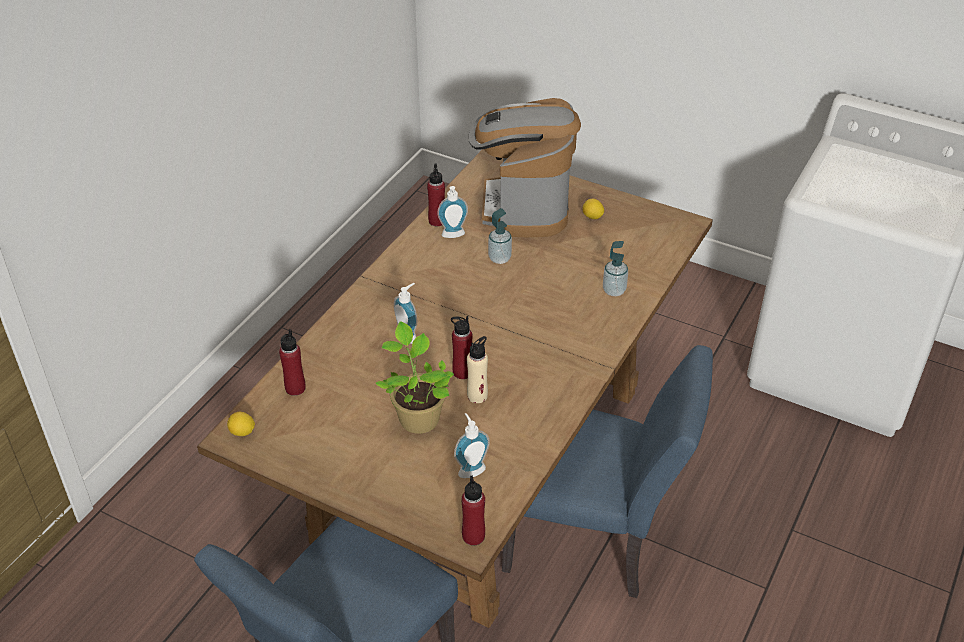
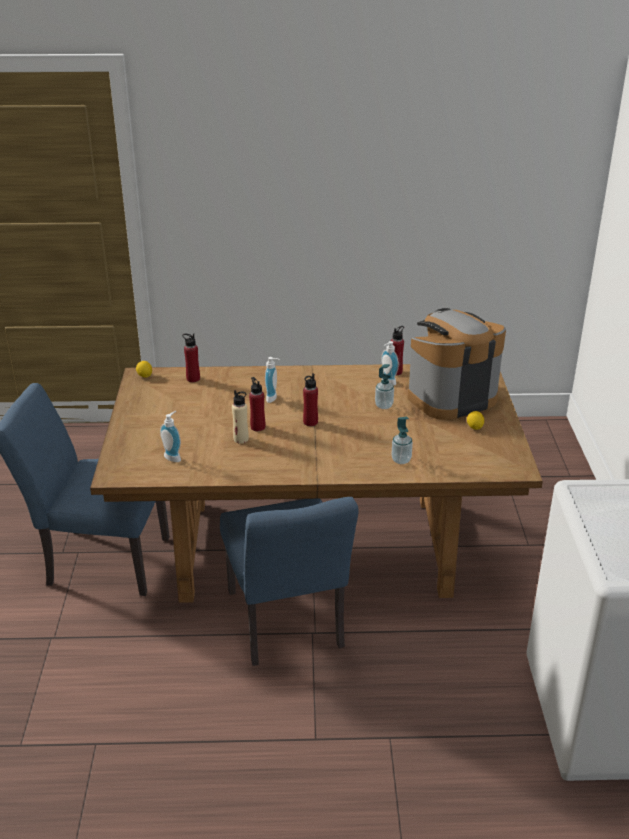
camera: 60 degrees right, 10 degrees down
potted plant [375,321,454,434] -> none
red bottle [461,476,485,545] -> red bottle moved to [303,373,318,426]

